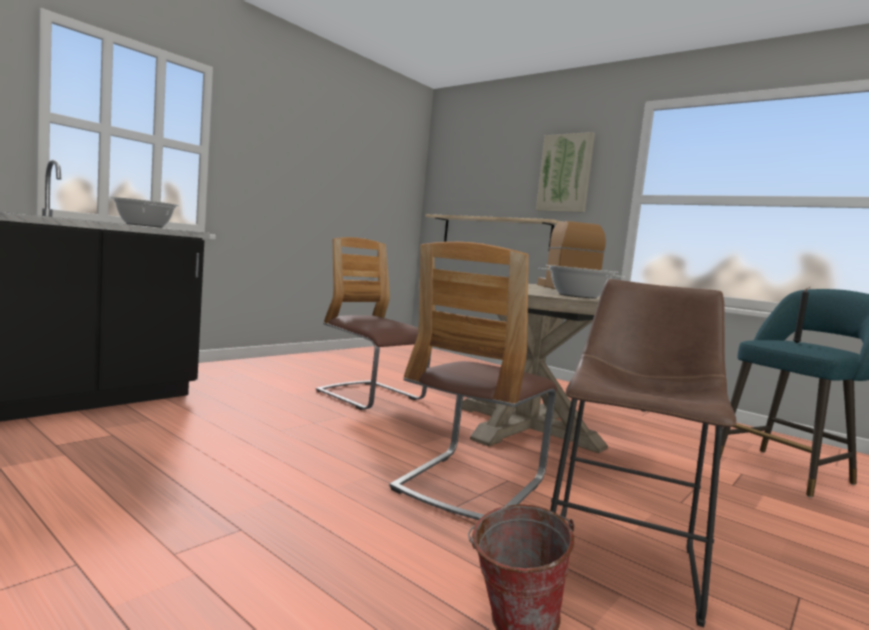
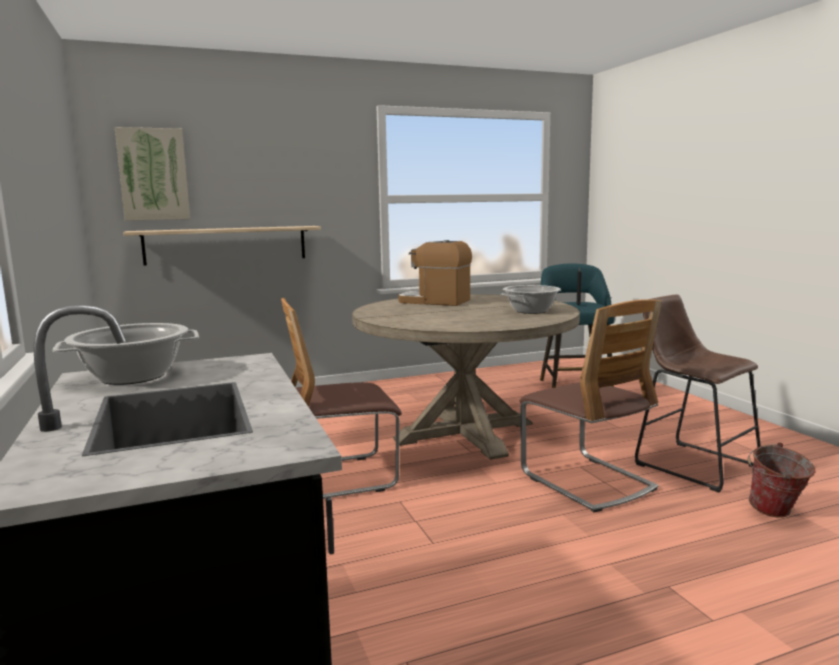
camera: 60 degrees left, 5 degrees up
picture [536,132,595,213] -> picture moved to [115,127,190,221]

